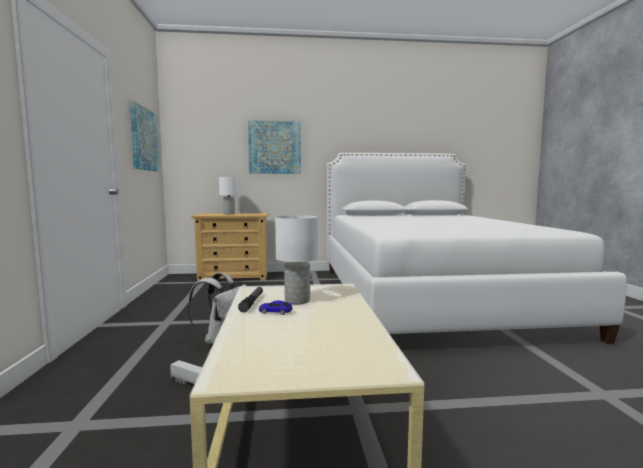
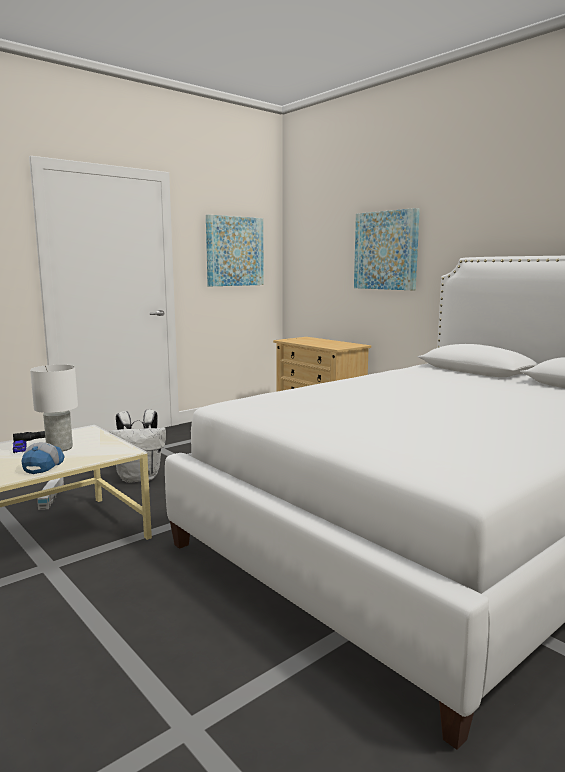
camera: 55 degrees right, 5 degrees up
white table lamp [219,177,238,214] -> none
none -> cap [21,442,65,474]

